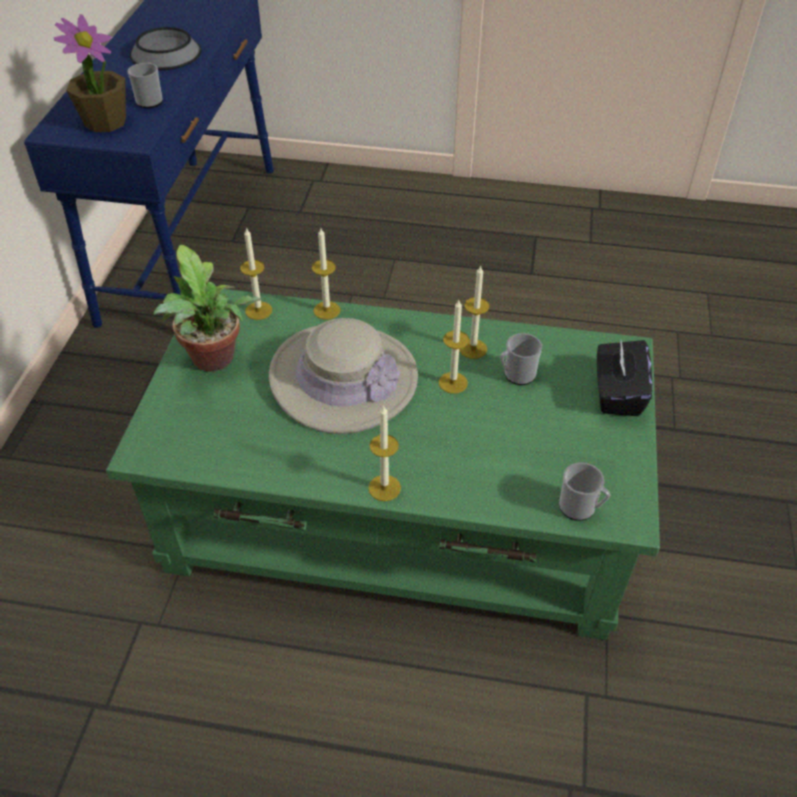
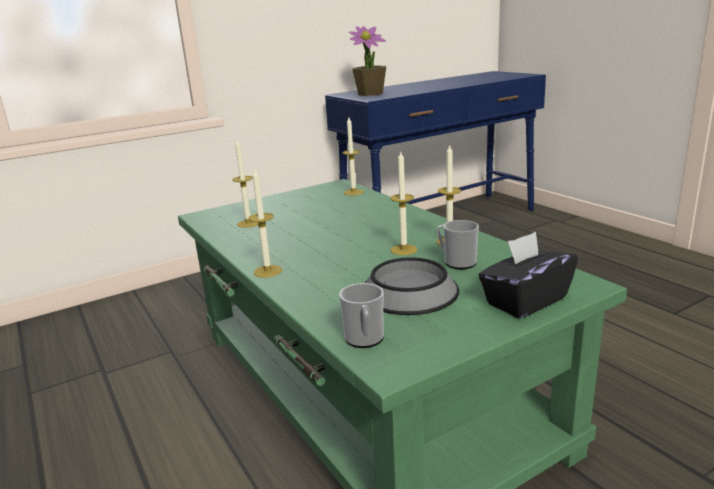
camera: 50 degrees right, 25 degrees down
mug [128,63,163,108] -> none
bowl [130,27,201,70] -> bowl moved to [365,257,459,315]
potted plant [153,245,260,372] -> none
beige hat [269,318,418,434] -> none
candle [312,228,341,320] -> candle moved to [233,140,258,228]

